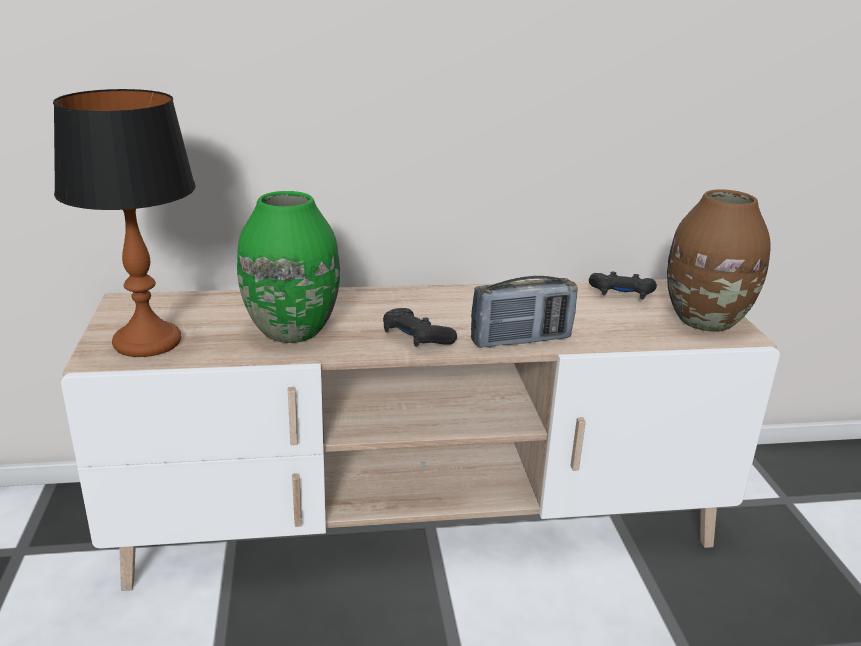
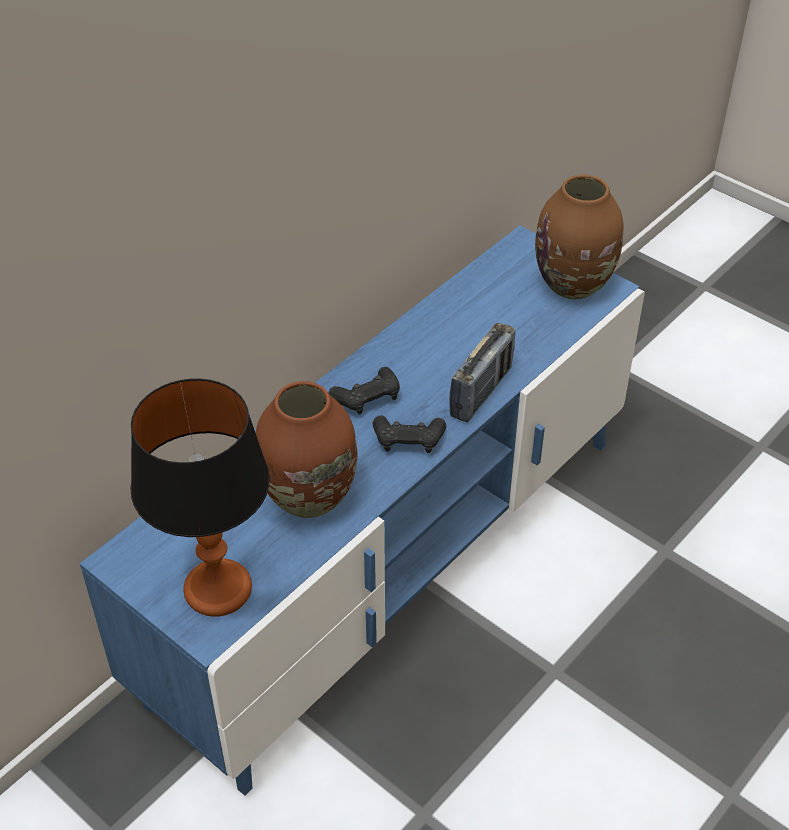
camera: 40 degrees left, 20 degrees up
beige tv stand [61,279,780,591] -> blue tv stand [80,225,645,796]
green vase [237,191,340,343] -> brown vase [255,381,357,518]
black game controller [589,272,657,299] -> black game controller moved to [329,367,400,415]

